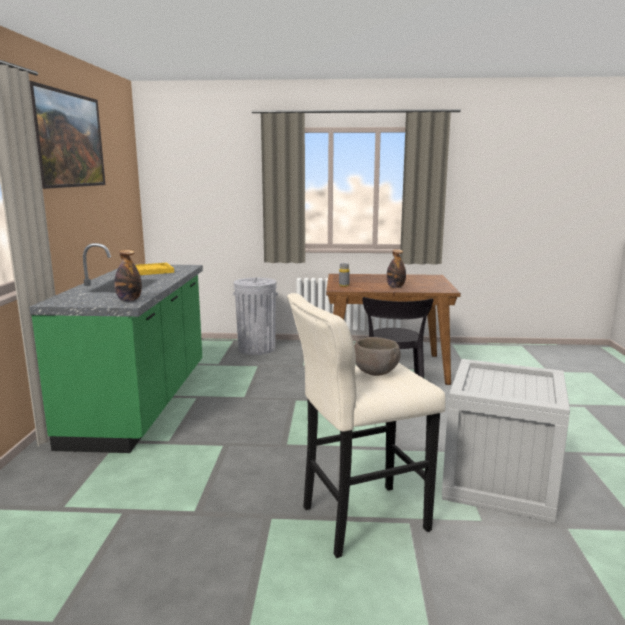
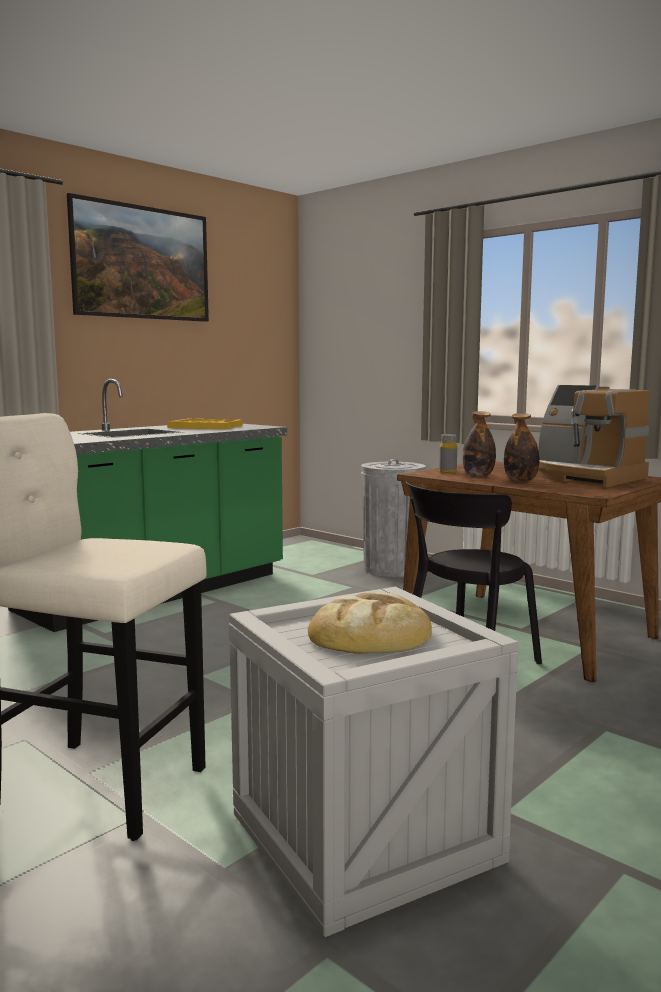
camera: 40 degrees right, 5 degrees down
bottle [114,250,142,301] -> bottle moved to [462,411,496,477]
brown bowl [354,337,401,376] -> none
none -> bread [308,592,432,654]
none -> coffee machine [536,385,650,487]

